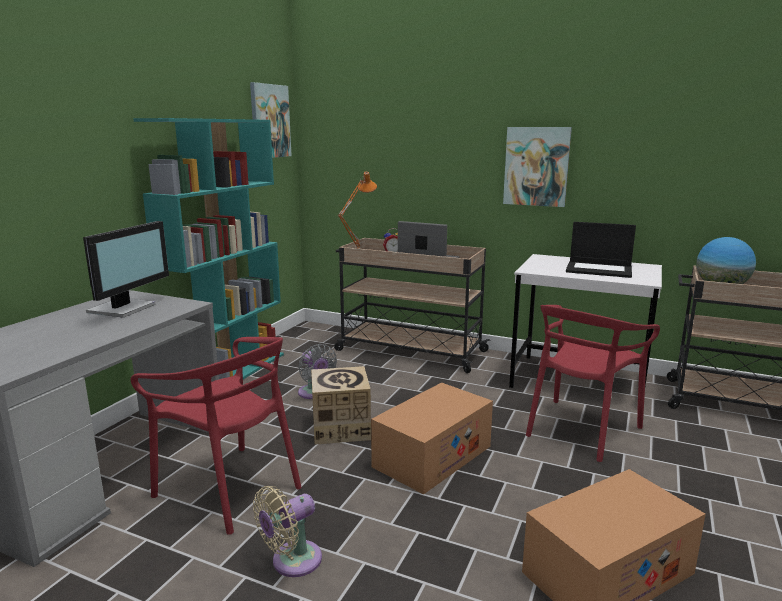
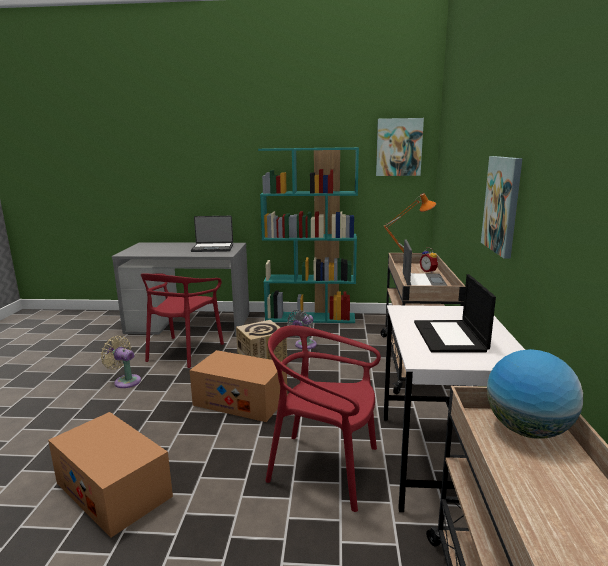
camera: 70 degrees right, 0 degrees up
monitor [83,221,169,318] -> laptop [191,216,233,252]

